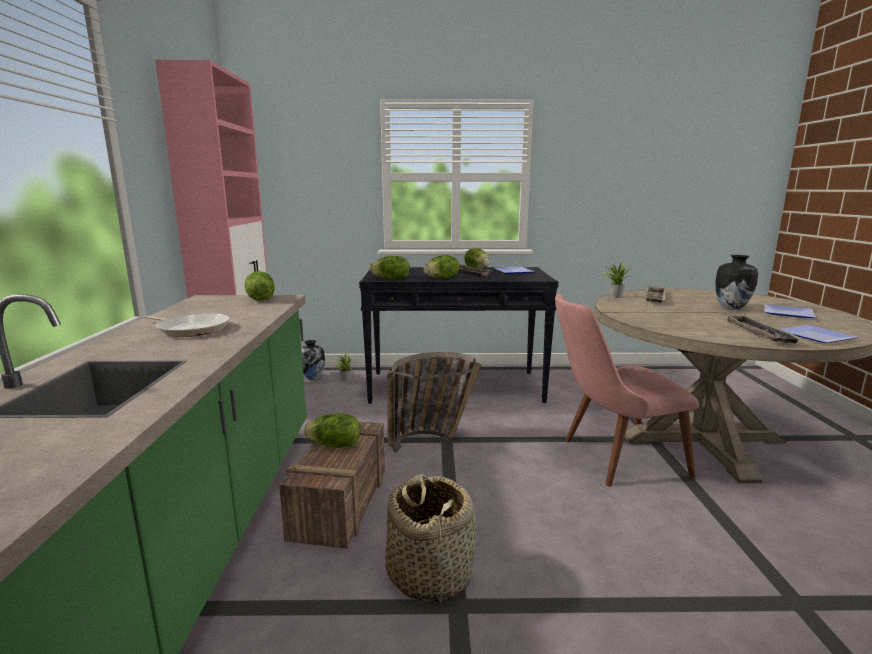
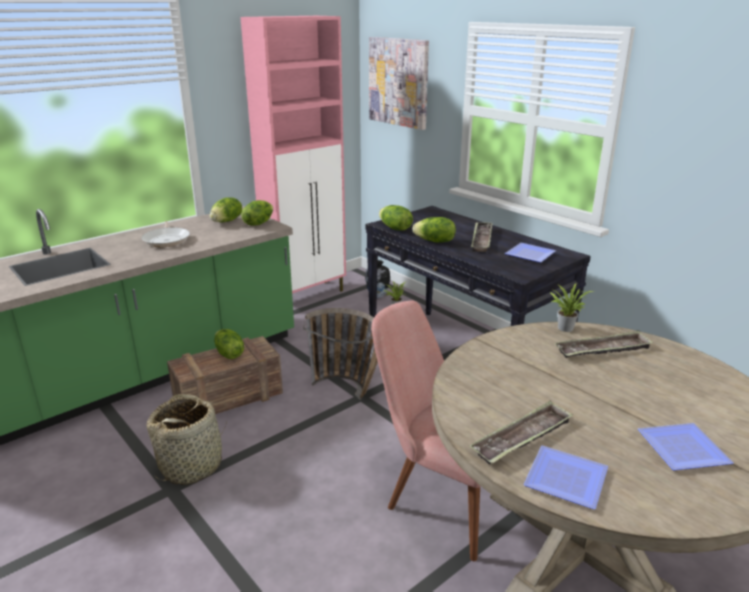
camera: 50 degrees right, 10 degrees up
lettuce [464,248,489,269] -> lettuce moved to [210,197,242,222]
vase [715,255,758,310] -> none
none -> picture [369,37,429,130]

